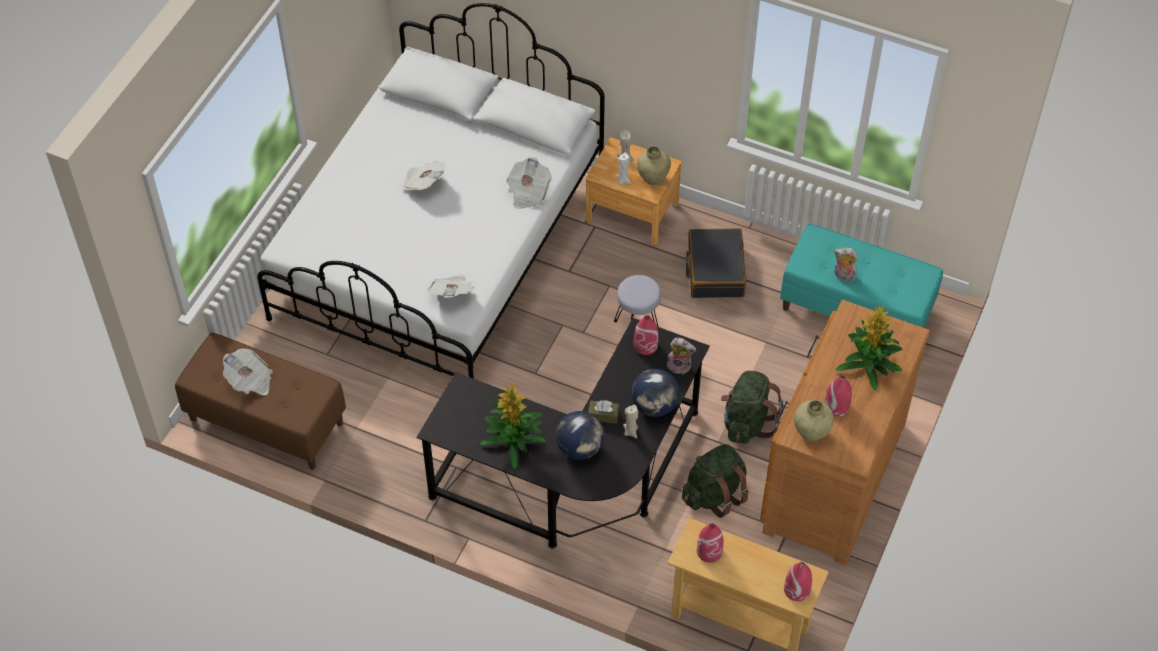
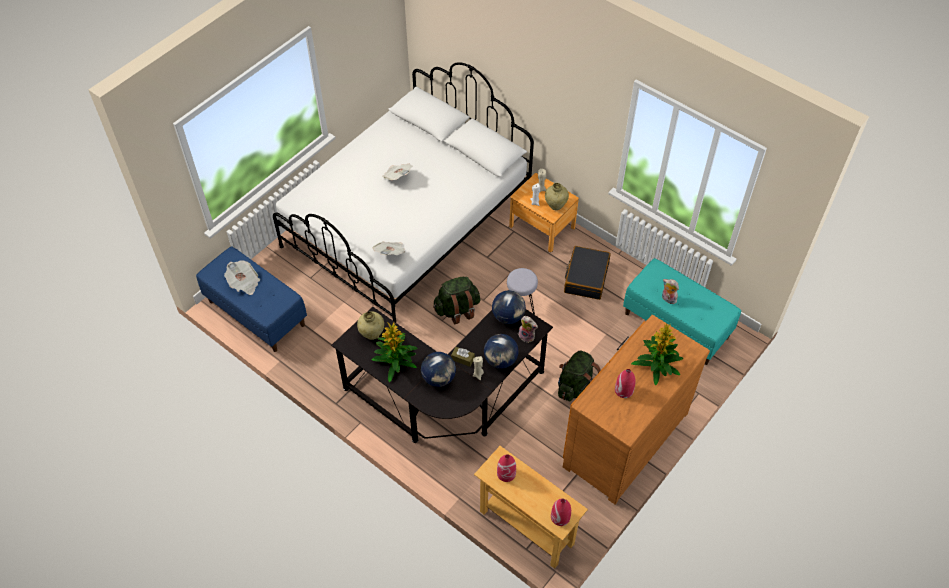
camera: 15 degrees right, 0 degrees up
brown bench [175,333,346,470] -> blue bench [196,246,307,352]
newspaper [507,157,552,209] -> none
red vase [634,315,658,355] -> globe [492,290,526,324]
green backpack [682,444,749,518] -> green backpack moved to [433,277,480,324]
beige vase [794,400,834,441] -> beige vase moved to [357,311,384,340]

